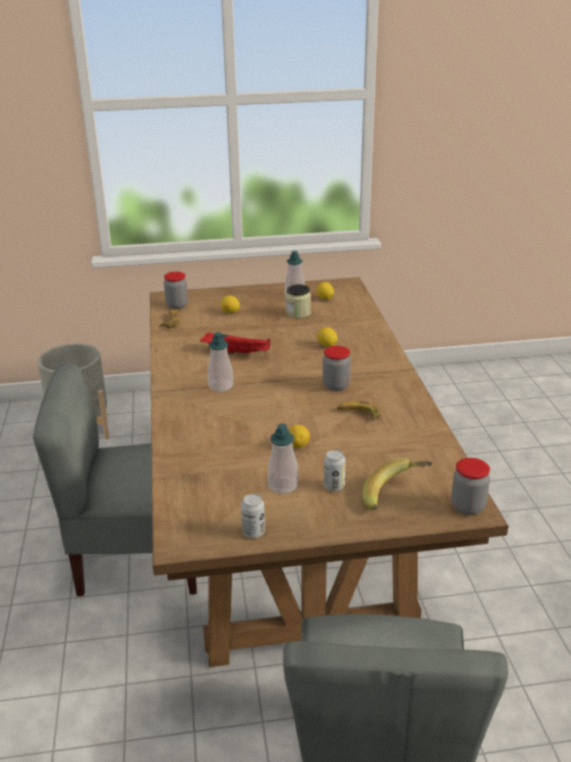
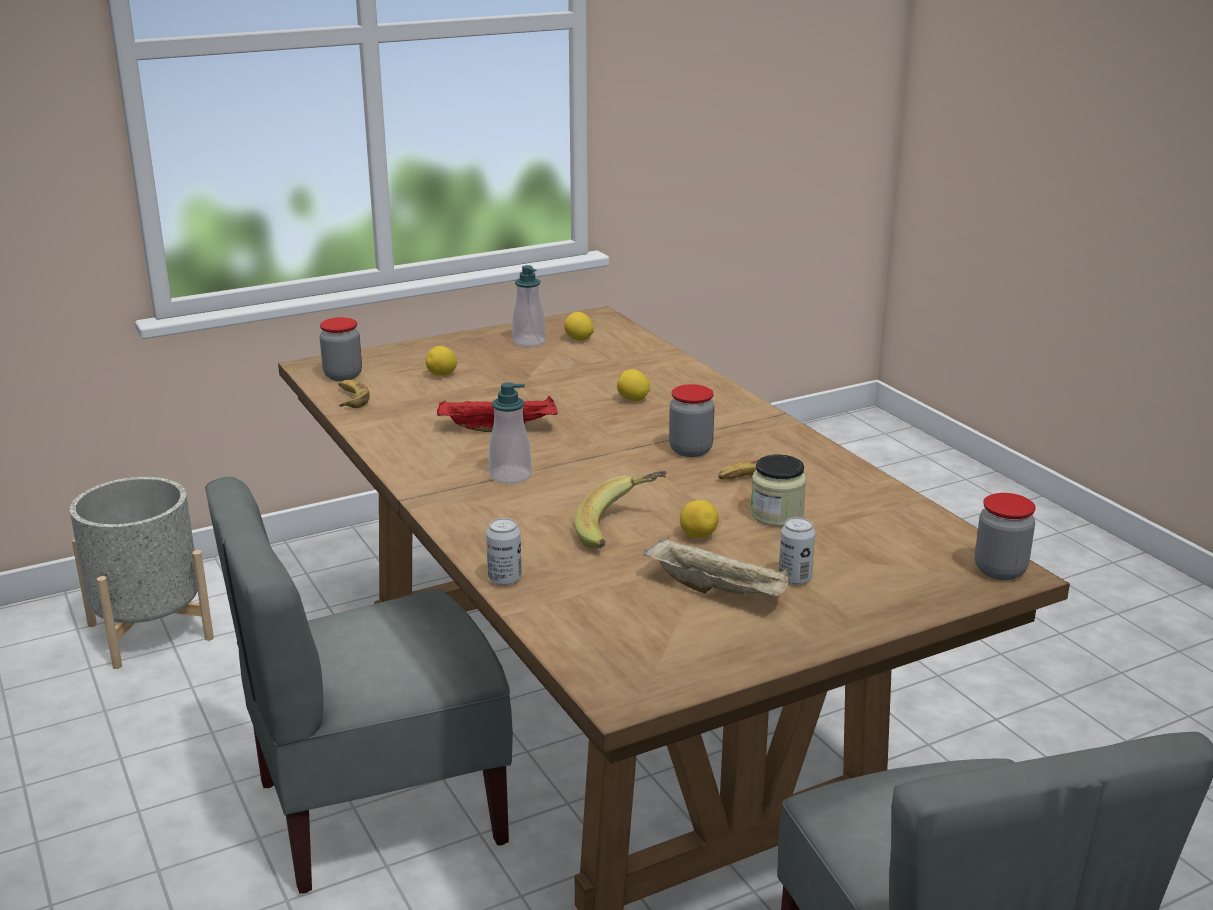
camera: 20 degrees left, 5 degrees down
can [241,494,265,538] -> can moved to [486,518,522,586]
soap dispenser [268,424,298,494] -> beige tray [643,537,791,597]
jar [286,284,311,318] -> jar moved to [750,454,807,527]
banana [363,458,433,510] -> banana moved to [574,471,666,549]

